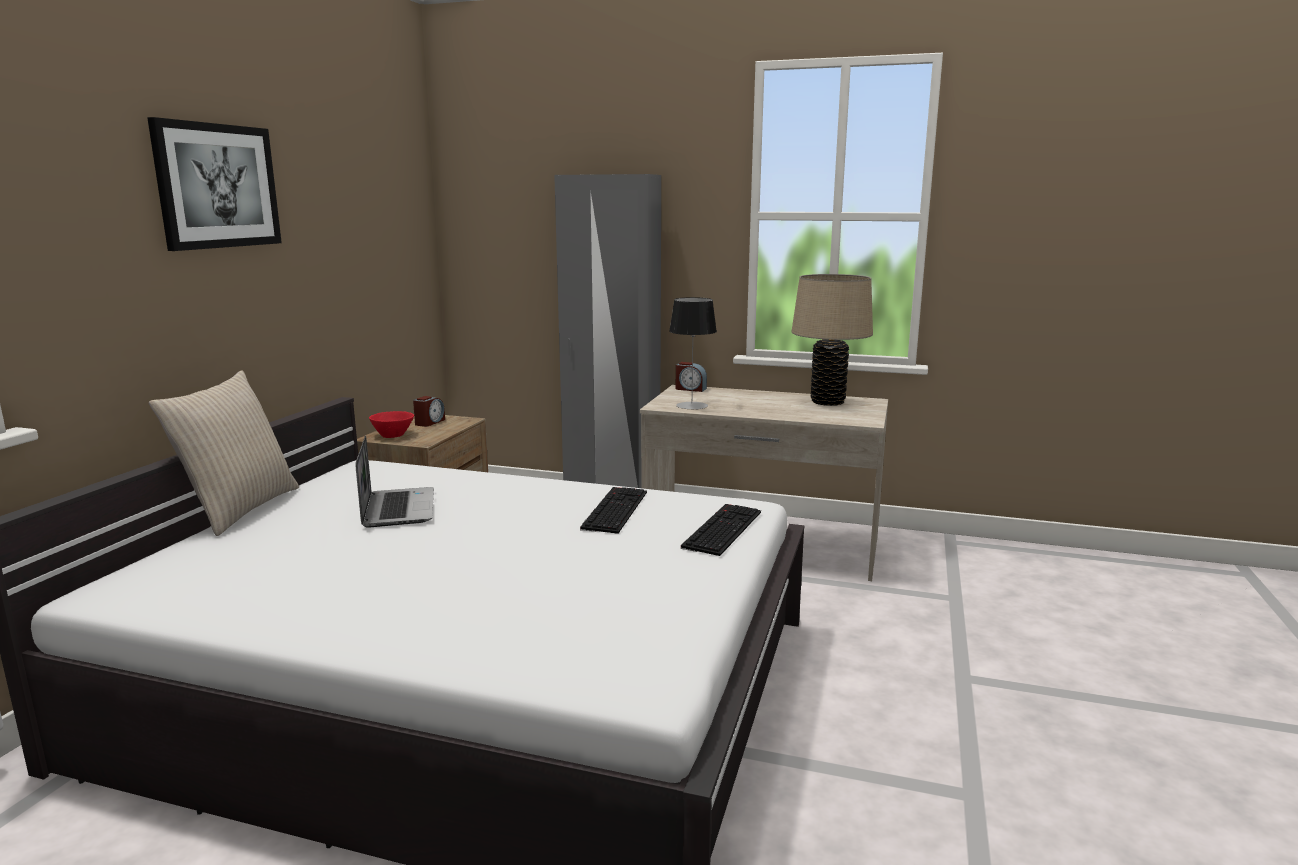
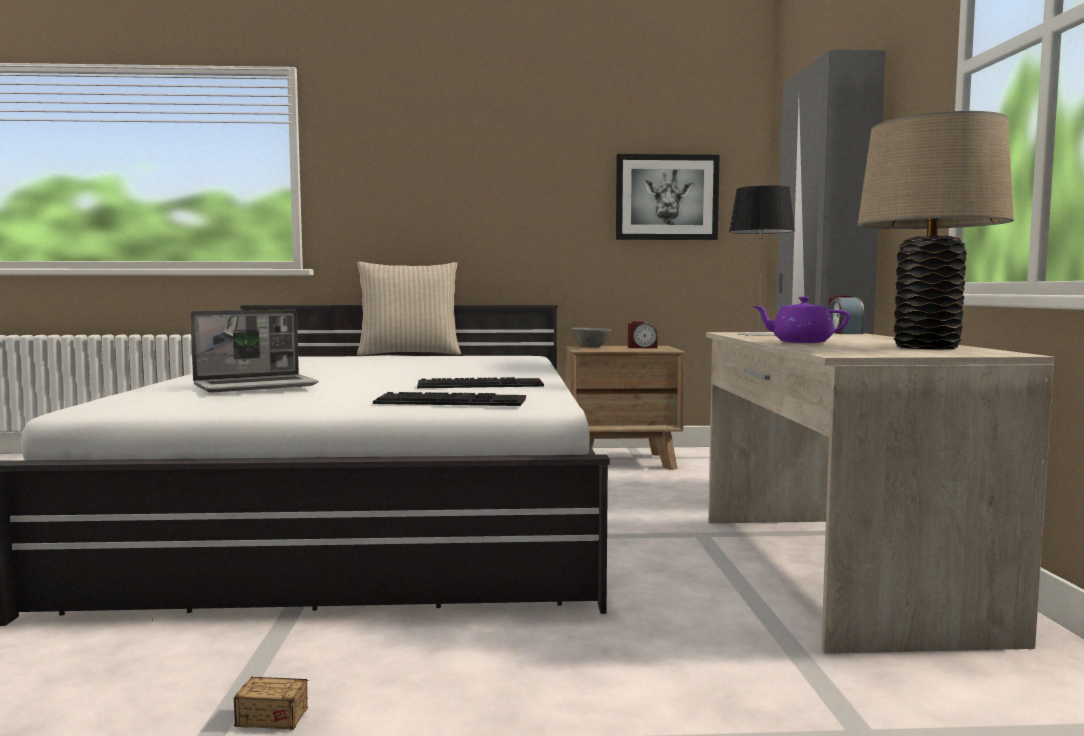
camera: 70 degrees right, 10 degrees down
picture [147,117,282,251] -> picture moved to [616,154,720,240]
laptop [355,436,434,528] -> laptop moved to [190,310,319,393]
red bowl [369,411,414,438] -> grey bowl [571,328,611,348]
none -> storage box [149,618,308,730]
none -> purple teapot [753,296,850,343]

